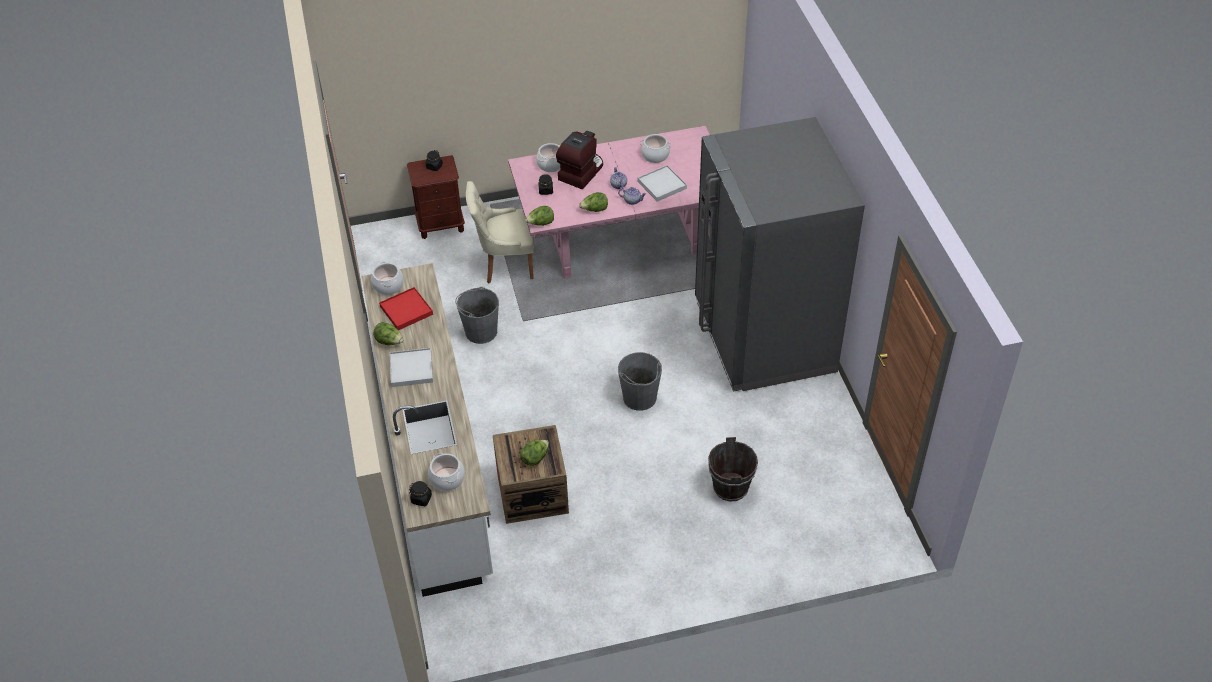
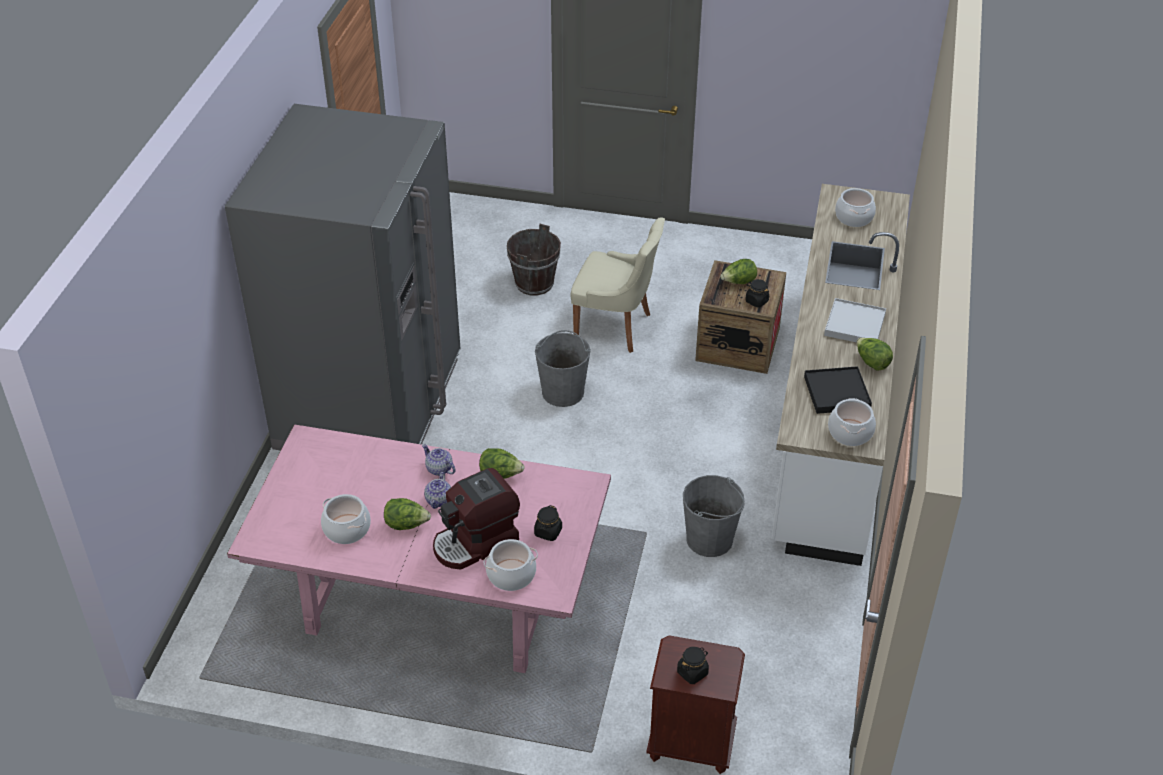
camera: 155 degrees left, 5 degrees down
red tray [379,287,433,330] -> black tray [804,366,872,414]
black jar [409,481,432,506] -> black jar moved to [745,279,769,308]
beige chair [466,181,534,283] -> beige chair moved to [571,217,665,353]
lettuce [525,206,554,226] -> lettuce moved to [384,498,431,530]
white tray [638,165,687,202] -> none

